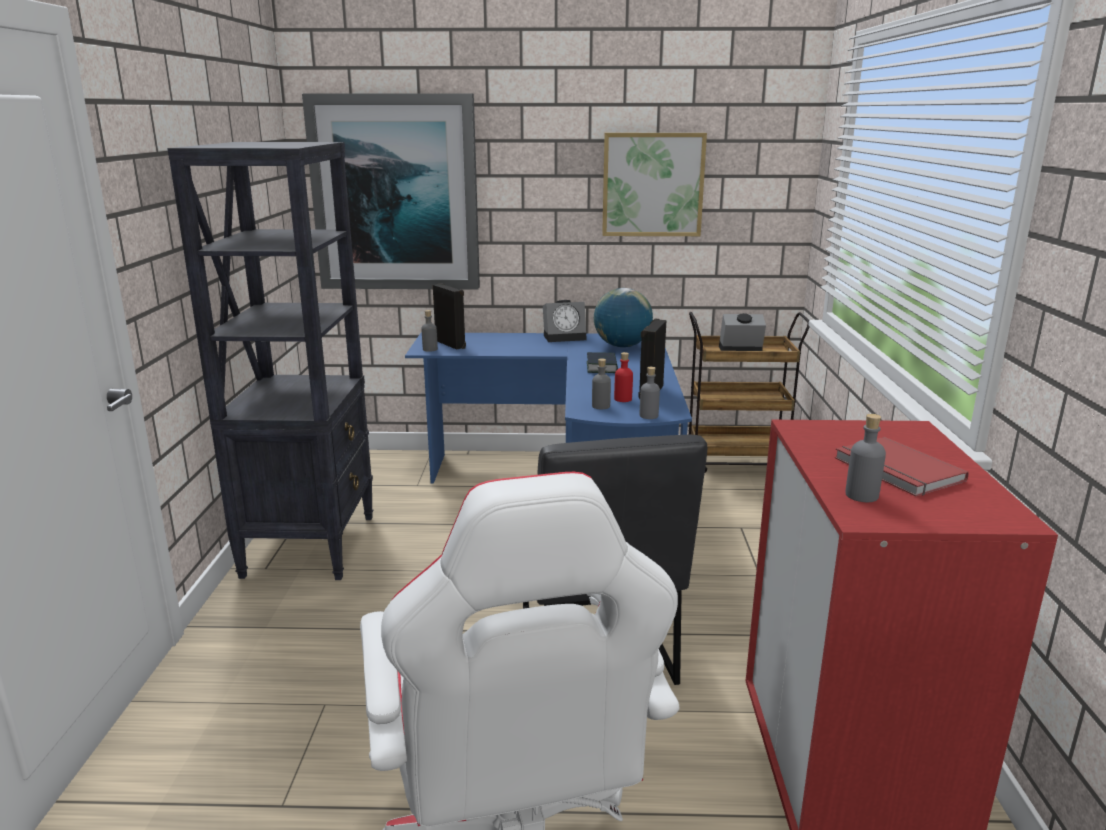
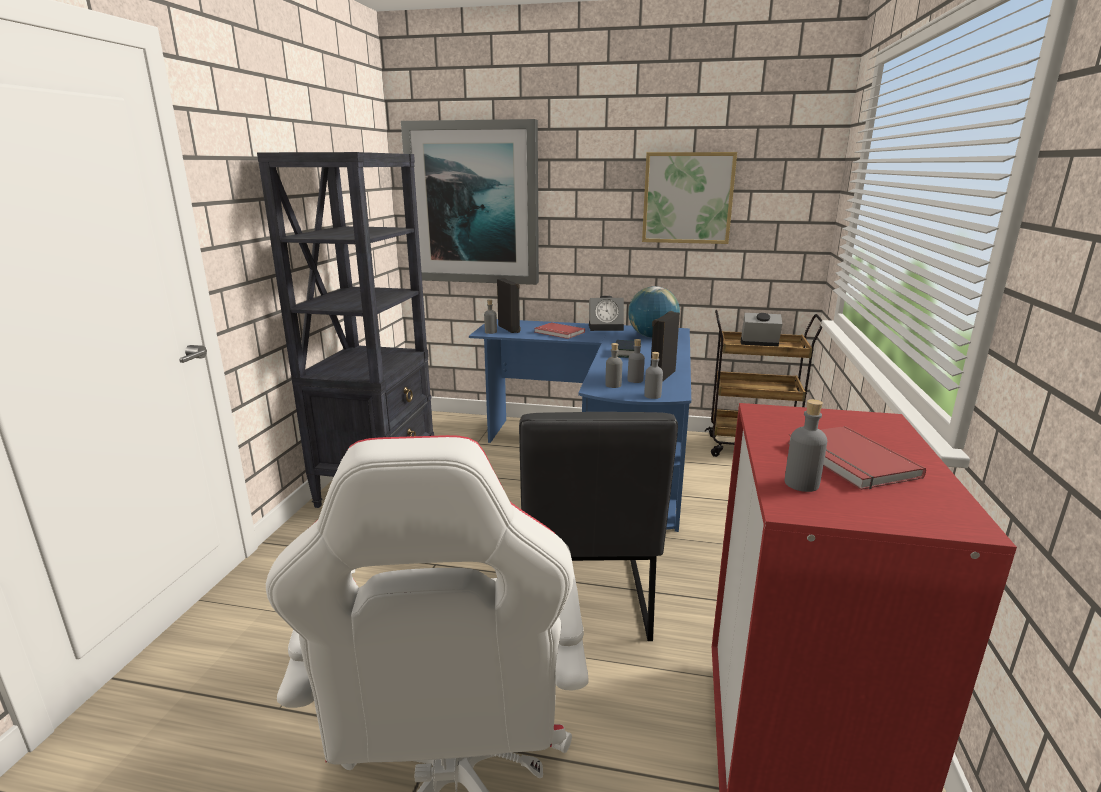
camera: 10 degrees right, 0 degrees up
red bottle [614,352,633,402] -> grey bottle [628,339,645,383]
none -> red book [534,322,585,339]

